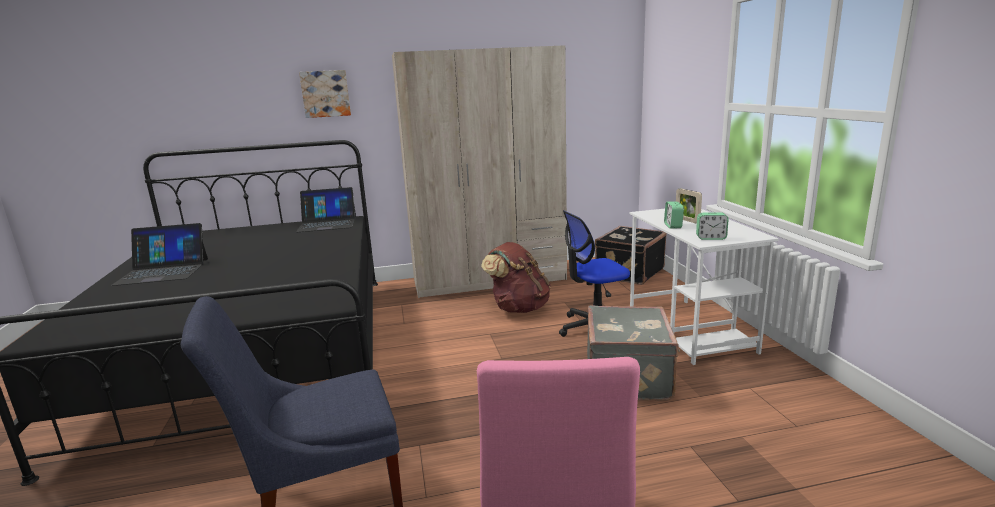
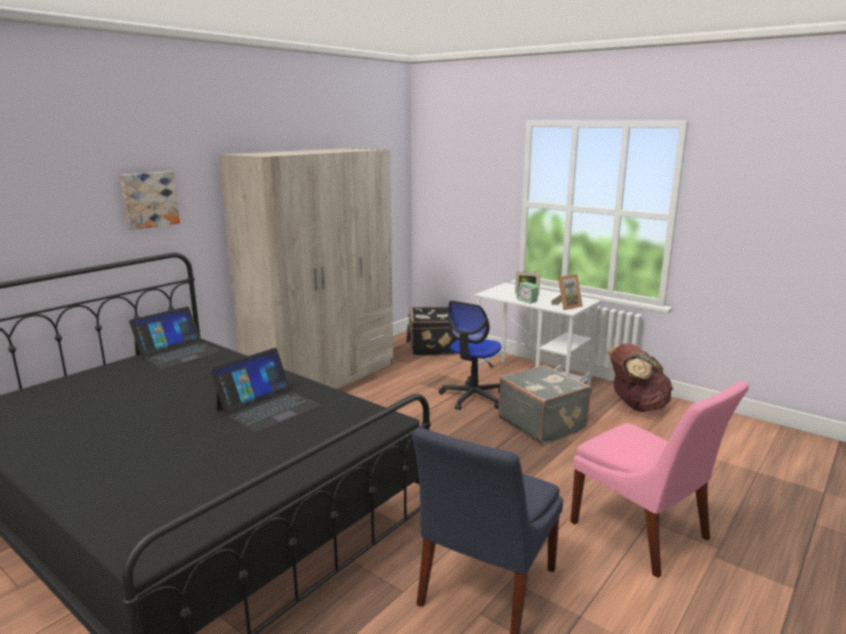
camera: 40 degrees left, 0 degrees up
laptop [111,223,208,286] -> laptop moved to [210,348,321,433]
brown backpack [481,242,551,313] -> brown backpack moved to [607,343,673,412]
alarm clock [696,212,729,240] -> picture frame [551,274,583,310]

